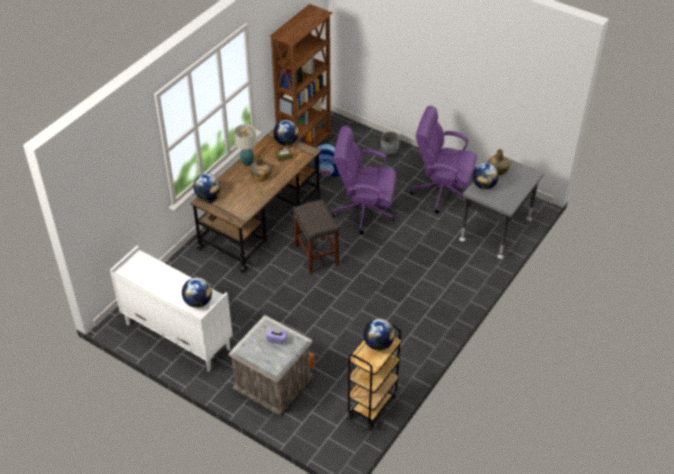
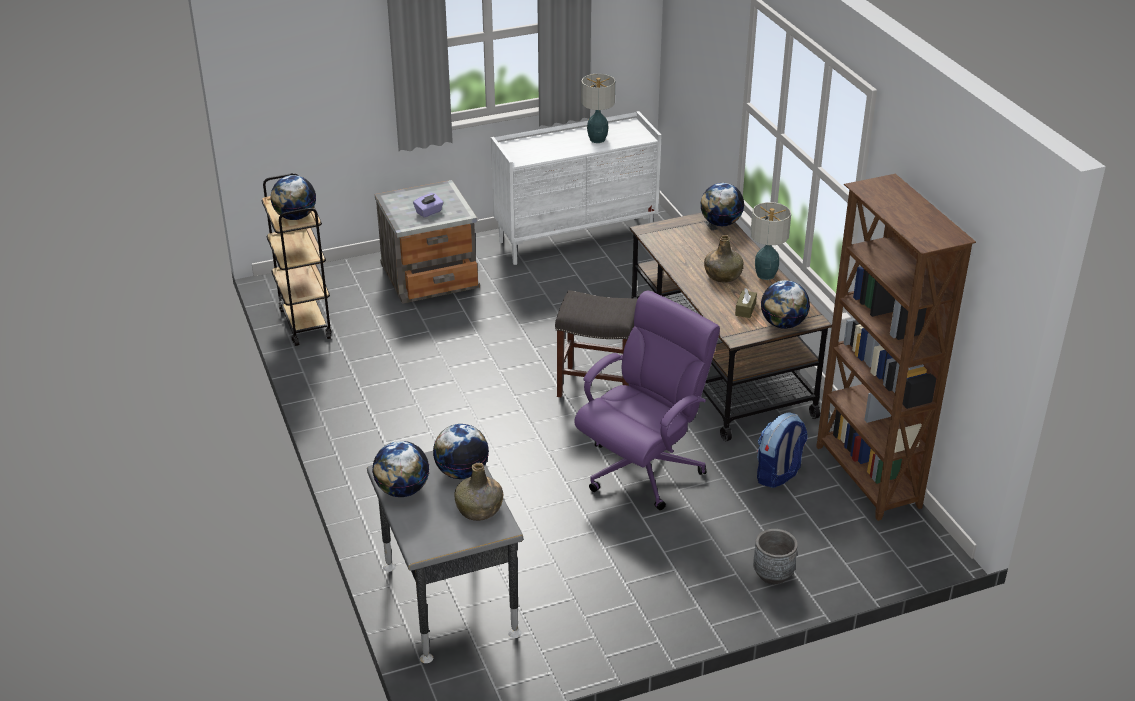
camera: 125 degrees right, 10 degrees down
globe [182,278,212,308] -> globe moved to [372,441,429,497]
purple office chair [410,106,477,213] -> none
none -> table lamp [581,73,615,143]

